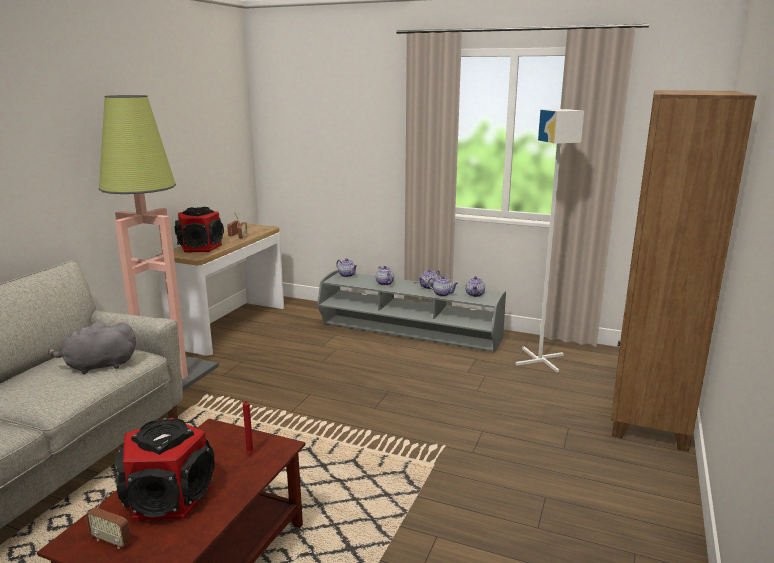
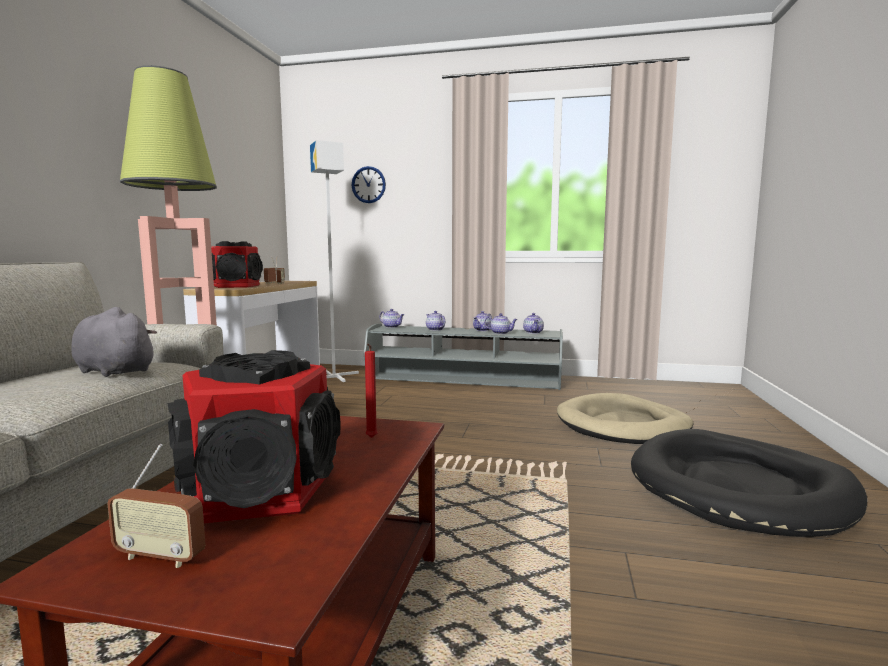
camera: 10 degrees left, 10 degrees down
grey plush toy [48,322,136,374] -> grey plush toy turned 60 degrees clockwise [71,307,157,377]
white floor lamp [515,109,584,372] -> white floor lamp moved to [310,140,359,382]
brown bookcase [611,90,757,452] -> none
none -> wall clock [352,166,386,203]
none -> beige dog bed [557,393,694,444]
none -> black dog bed [631,429,867,537]

